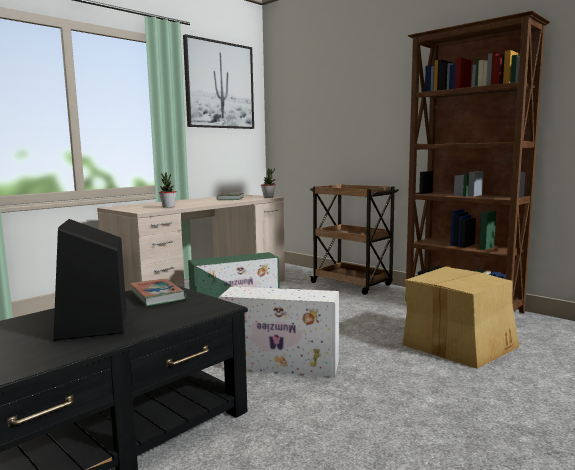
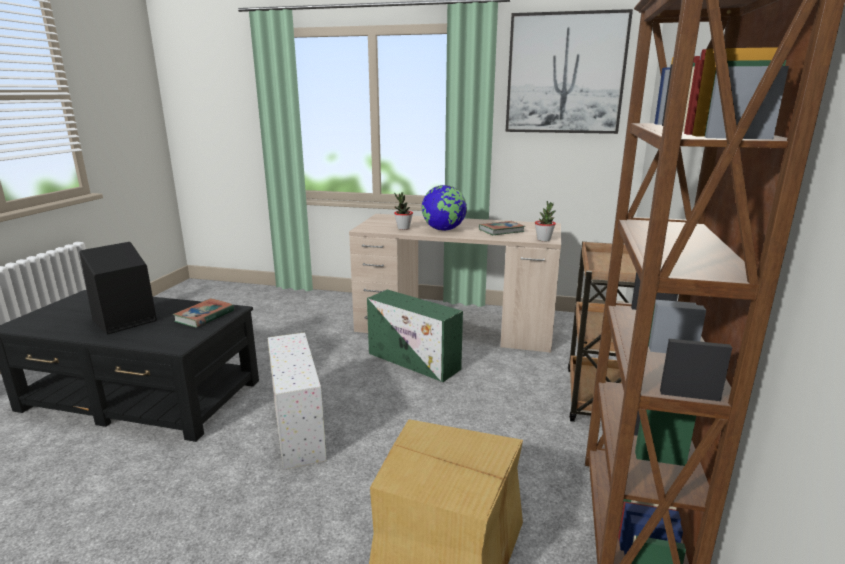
camera: 60 degrees right, 10 degrees up
none -> globe [422,185,467,231]

